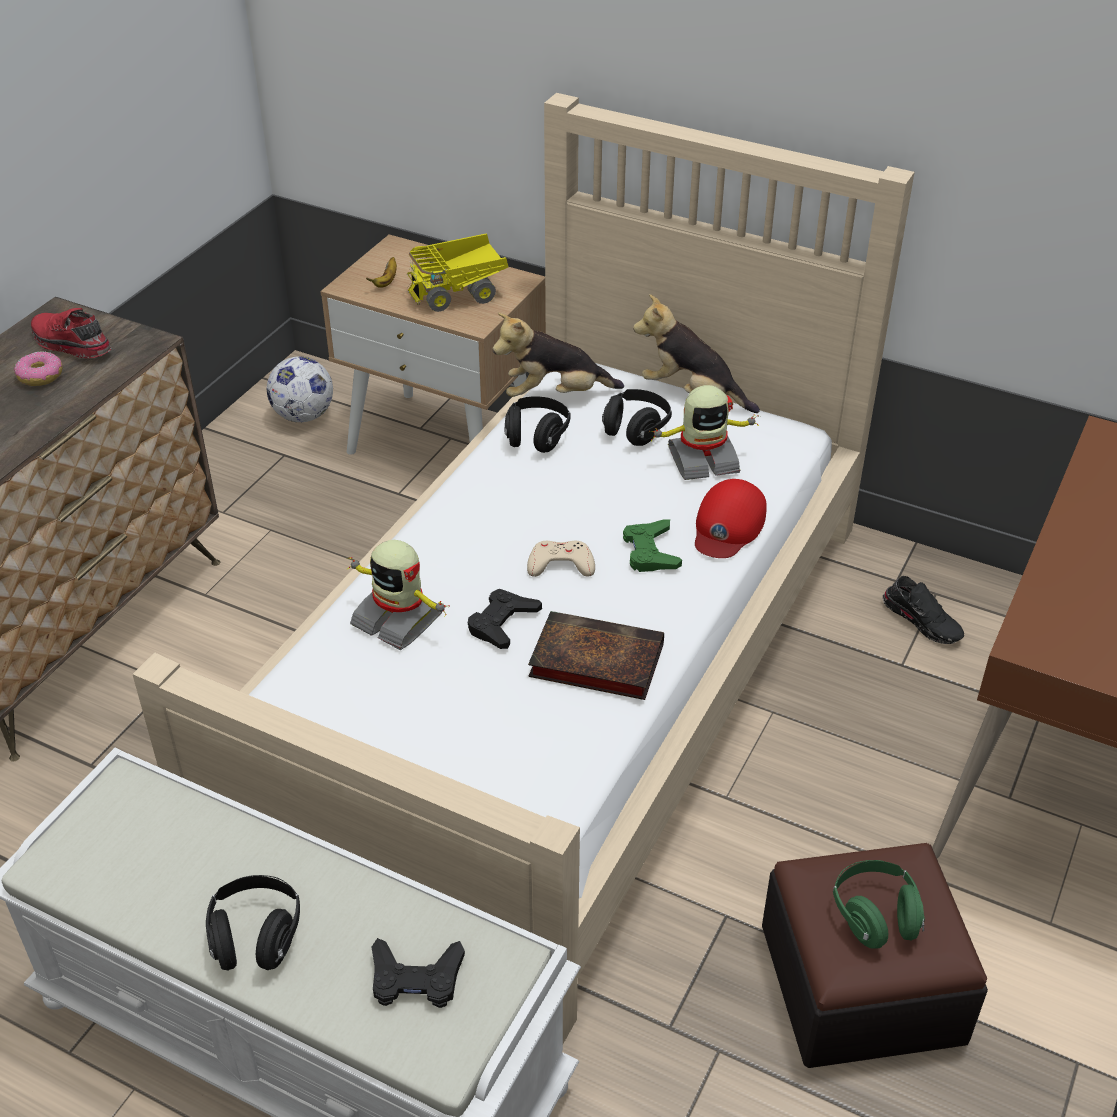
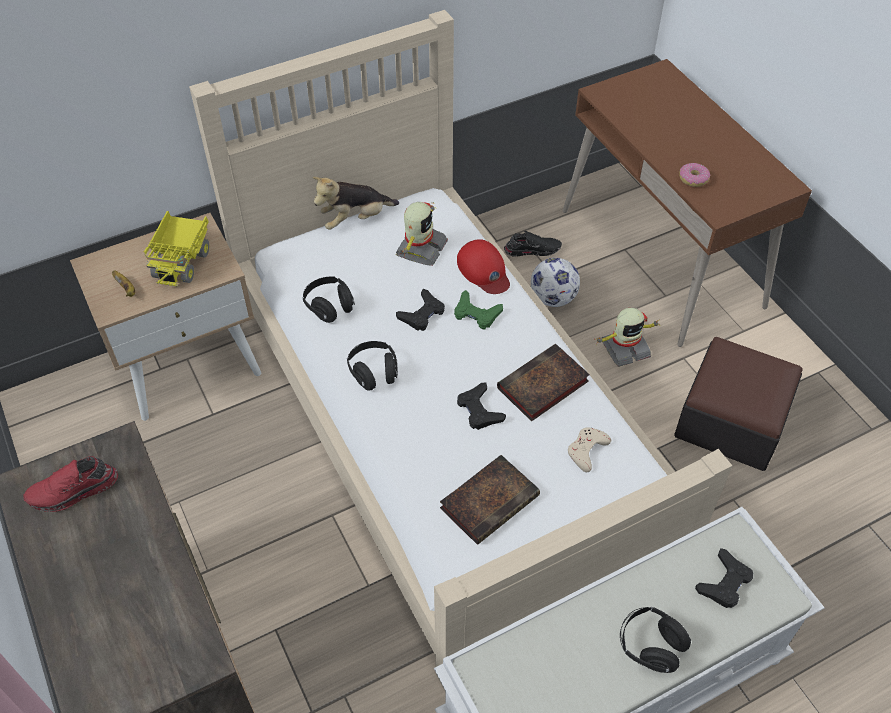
camera: 55 degrees left, 10 degrees up
donut [14,351,63,386] -> donut moved to [679,163,710,187]
football [267,356,333,422] -> football moved to [531,258,580,307]
toy robot [346,540,450,650] -> toy robot moved to [594,308,660,367]
plush toy [493,313,624,397] -> none
beige game controller [527,540,595,577] -> beige game controller moved to [568,427,611,472]
black headphones [602,389,672,446] -> black headphones moved to [347,341,398,391]
green headphones [833,860,925,948] -> none
none -> black game controller [396,289,445,331]
none -> book [440,455,540,545]

